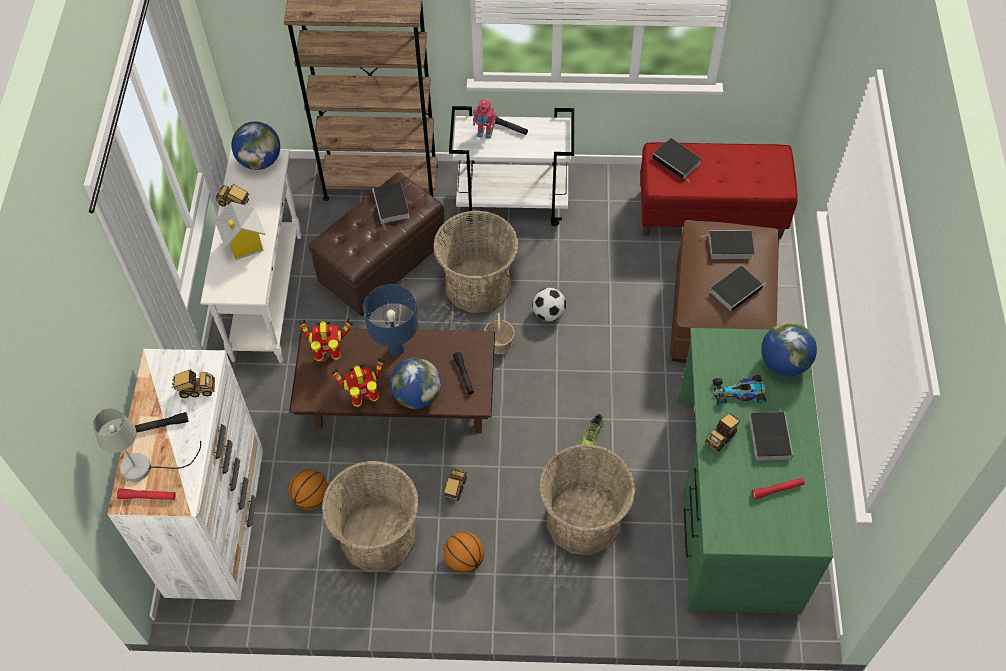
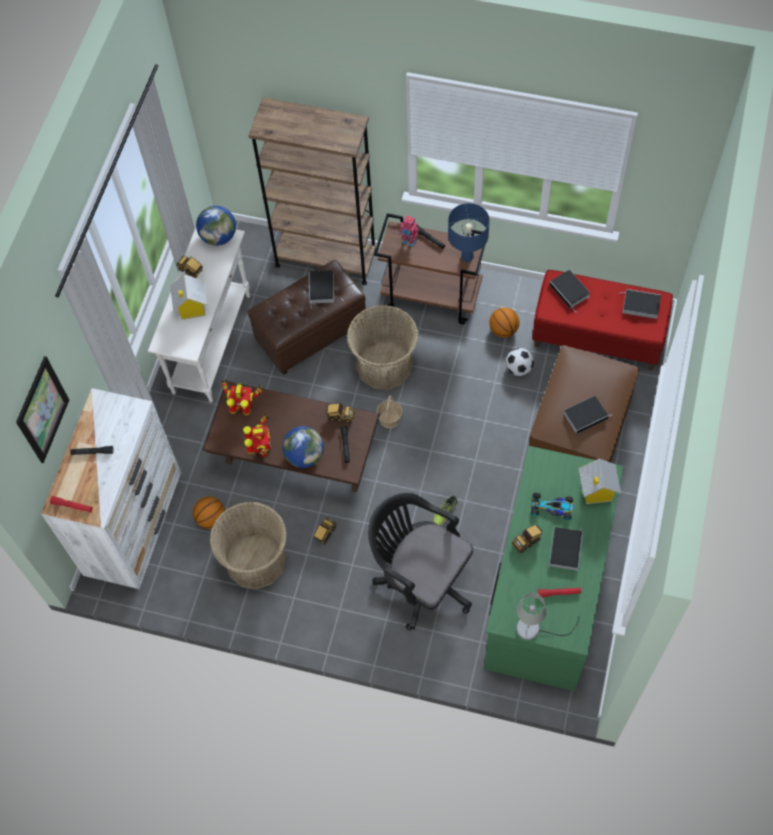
camera: 15 degrees right, 5 degrees up
grey table lamp [93,408,201,482] -> grey table lamp moved to [517,593,579,640]
toy truck [172,370,215,398] -> toy truck moved to [326,403,355,423]
toy robot [331,357,385,407] -> toy robot turned 90 degrees clockwise [243,413,271,457]
blue table lamp [363,284,418,356] -> blue table lamp moved to [448,203,490,262]
basketball [443,532,484,573] -> basketball moved to [489,307,519,338]
white cart [449,106,574,226] -> brown cart [374,213,486,324]
football [533,288,566,321] -> football moved to [506,348,534,376]
basket [539,444,636,555] -> black office chair [368,493,473,630]
book [703,230,754,259] -> book moved to [620,289,661,319]
globe [761,322,817,376] -> toy house [579,459,621,504]
none -> picture [16,356,69,463]

